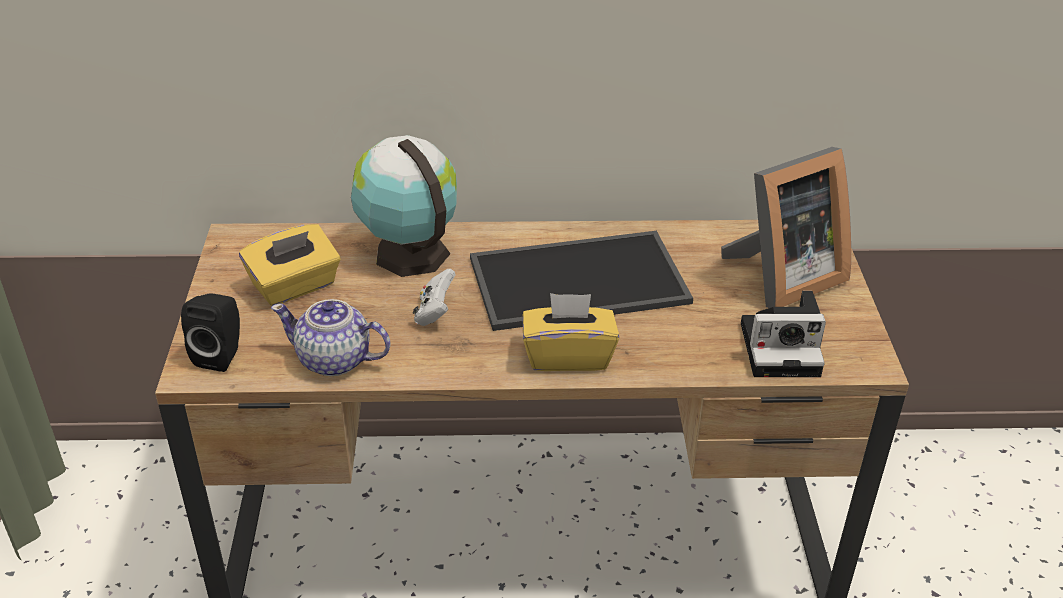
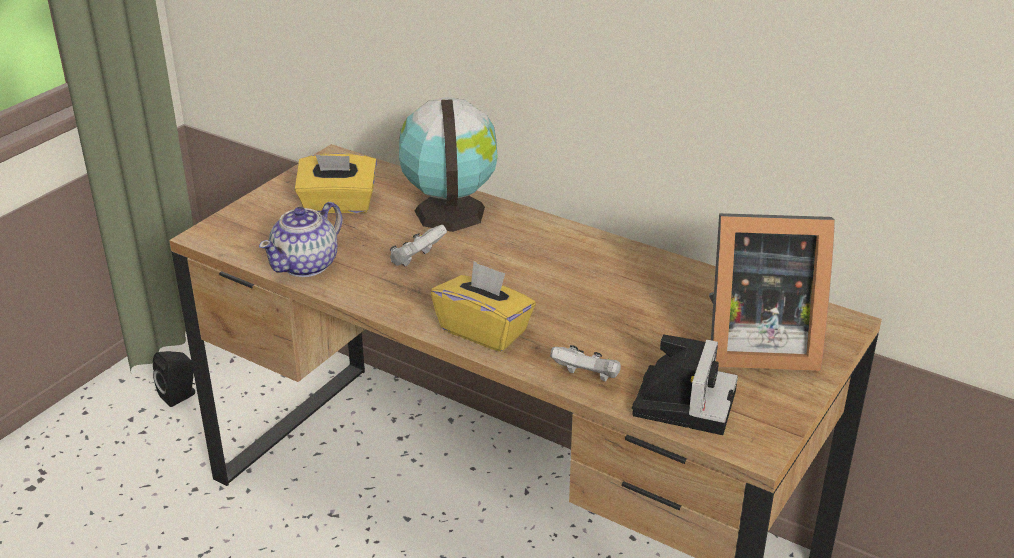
camera: 35 degrees right, 5 degrees down
black speaker [181,294,240,372] -> black speaker moved to [153,351,195,407]
teapot [271,299,391,376] -> teapot turned 105 degrees counterclockwise [259,202,342,277]
tray [470,231,693,331] -> none
camera [741,291,826,377] -> camera turned 105 degrees counterclockwise [632,334,738,435]
none -> white game controller [550,345,621,381]

